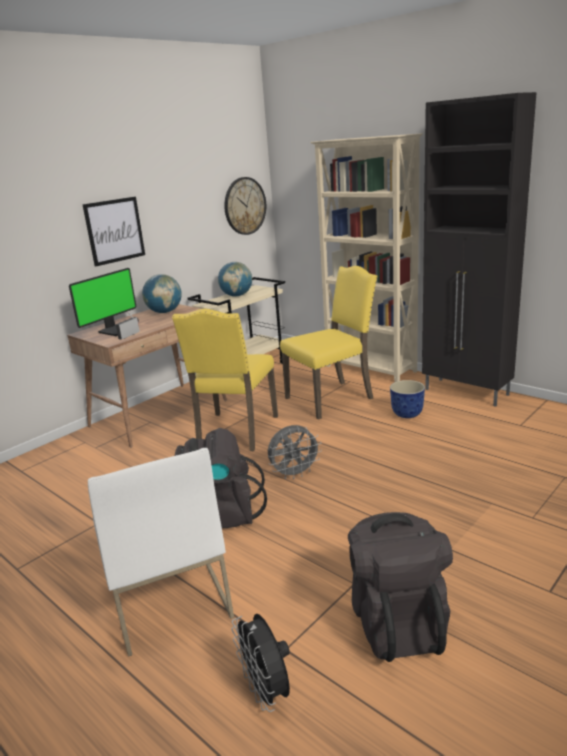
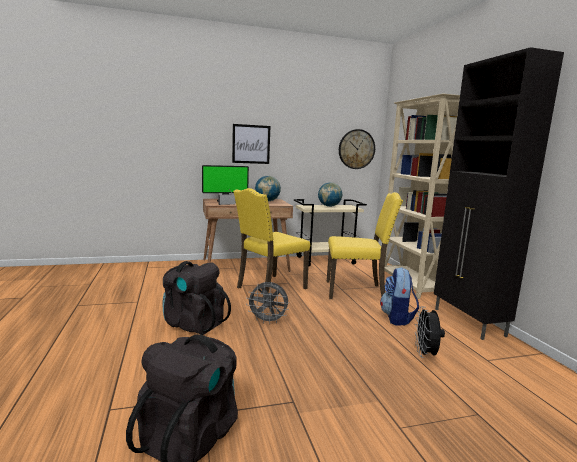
camera: 30 degrees right, 10 degrees down
white chair [88,448,234,657] -> none
black fan [231,614,290,712] -> black fan moved to [415,306,445,358]
planter [390,380,425,418] -> backpack [380,267,419,325]

